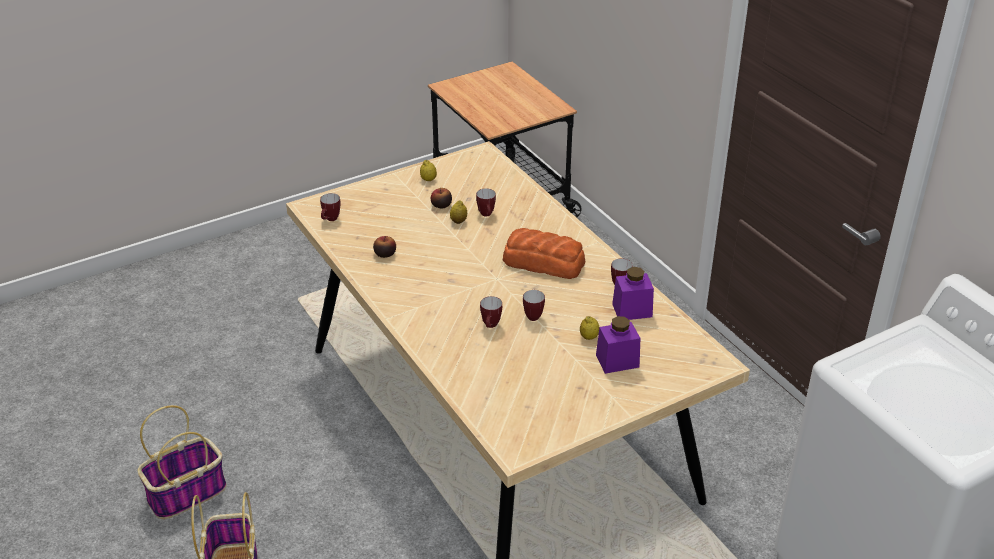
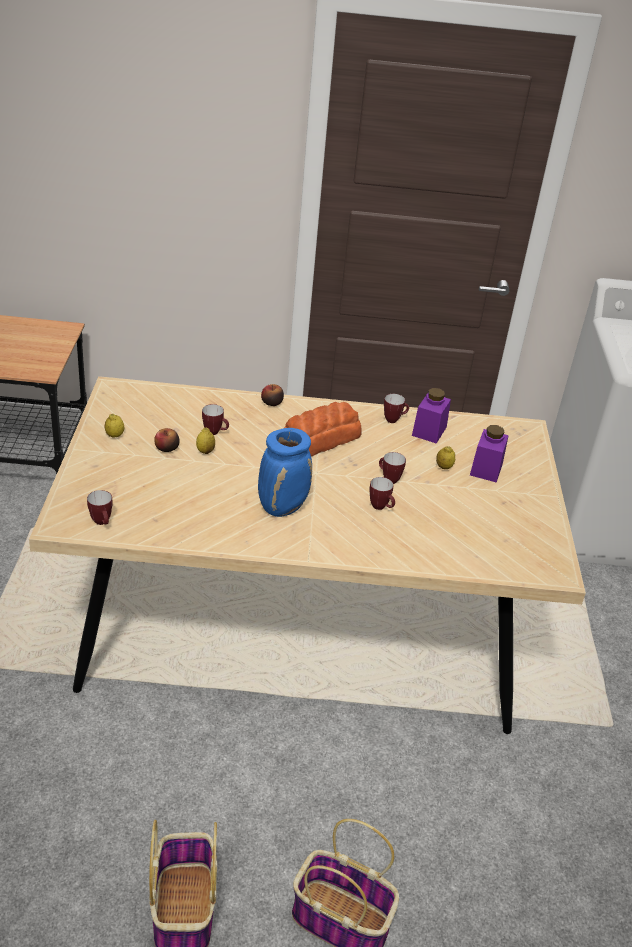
camera: 60 degrees left, 0 degrees up
apple [373,236,396,258] -> apple moved to [261,384,284,406]
none -> blue vase [258,428,312,517]

